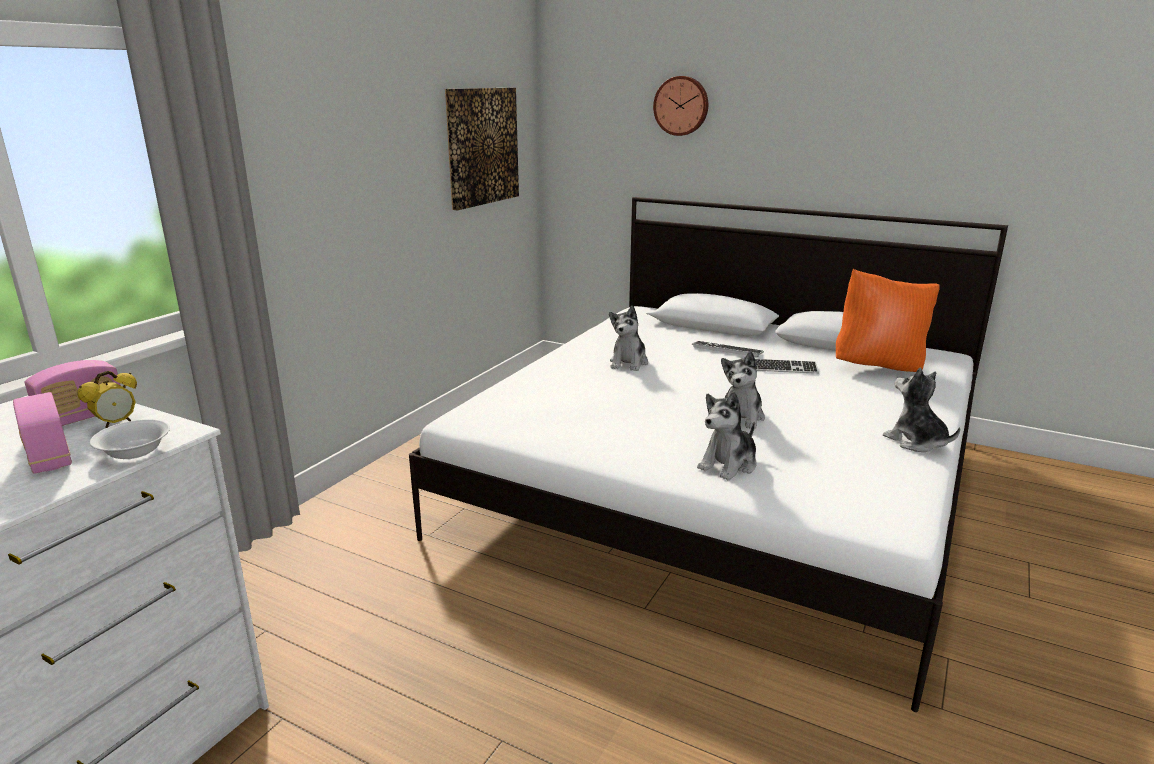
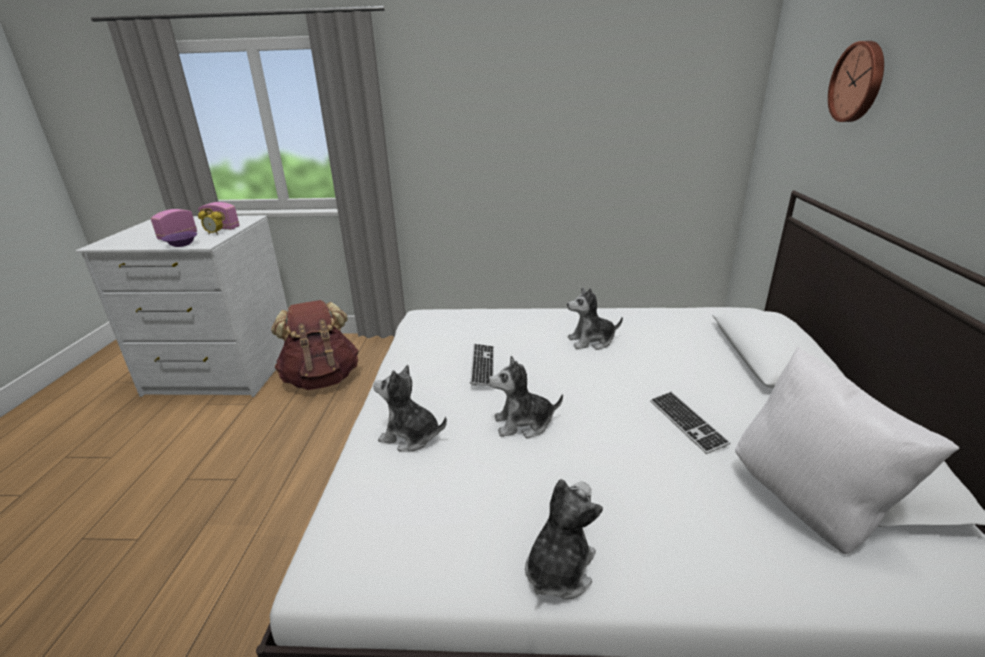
camera: 65 degrees right, 5 degrees up
white bowl [90,419,170,459] -> purple bowl [161,231,197,247]
picture [445,88,519,210] -> none
keyboard [692,341,764,357] -> keyboard moved to [470,344,494,386]
orange pillow [836,269,940,372] -> white pillow [735,347,959,554]
none -> brown backpack [271,300,359,390]

